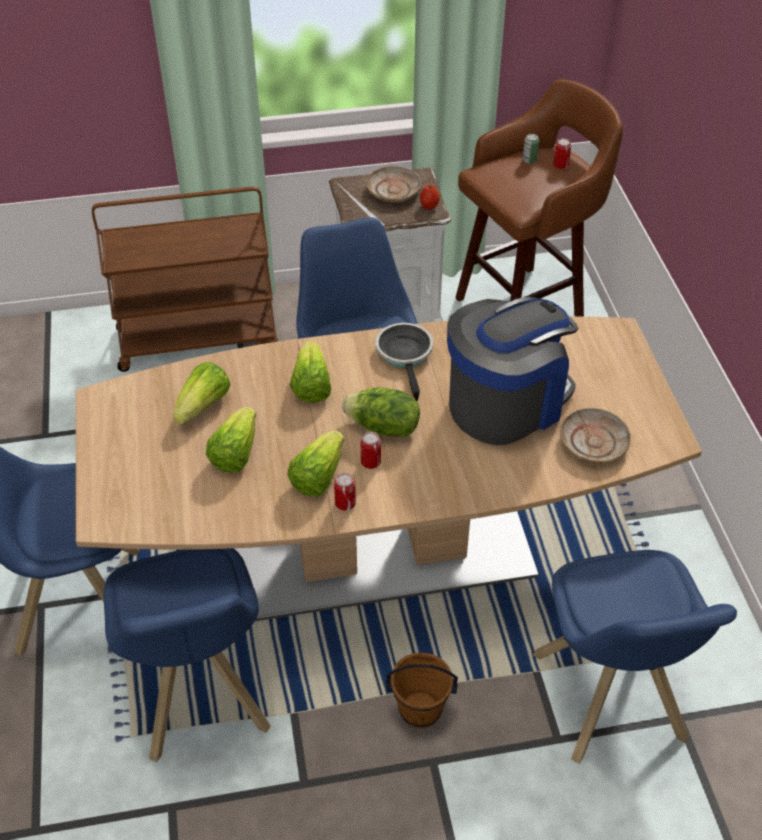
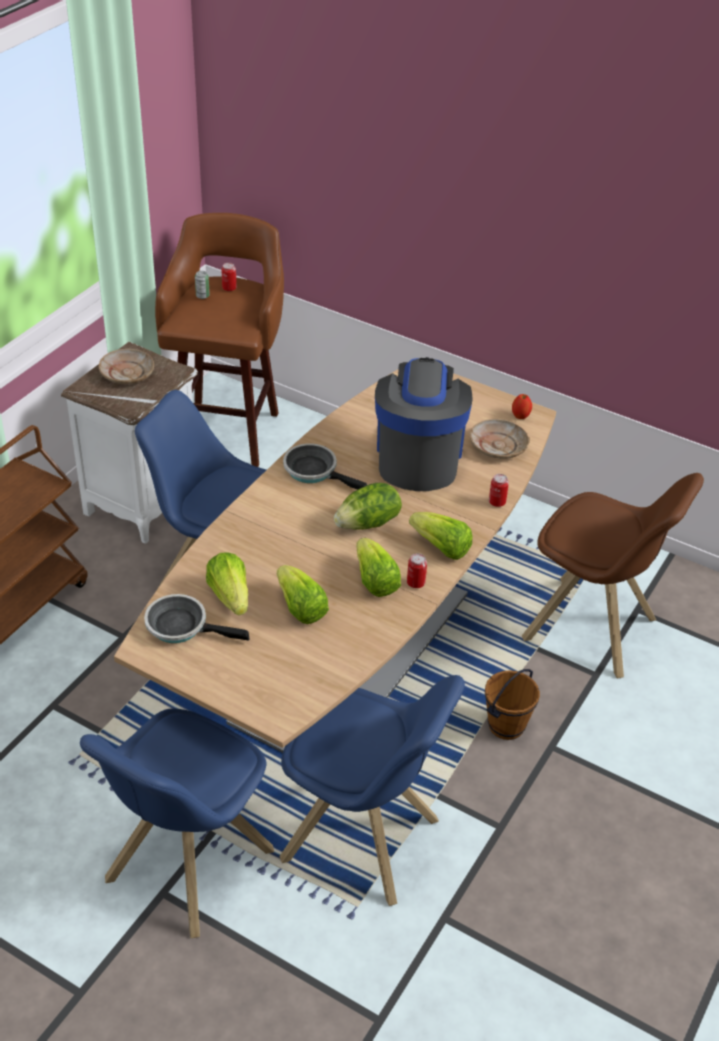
camera: 50 degrees left, 5 degrees down
lettuce [290,341,332,403] -> lettuce moved to [409,512,472,560]
can [361,432,381,469] -> can moved to [489,474,509,507]
apple [420,185,440,210] -> apple moved to [512,394,532,419]
blue chair [533,550,737,764] -> brown chair [522,473,704,678]
none -> frying pan [144,594,250,643]

